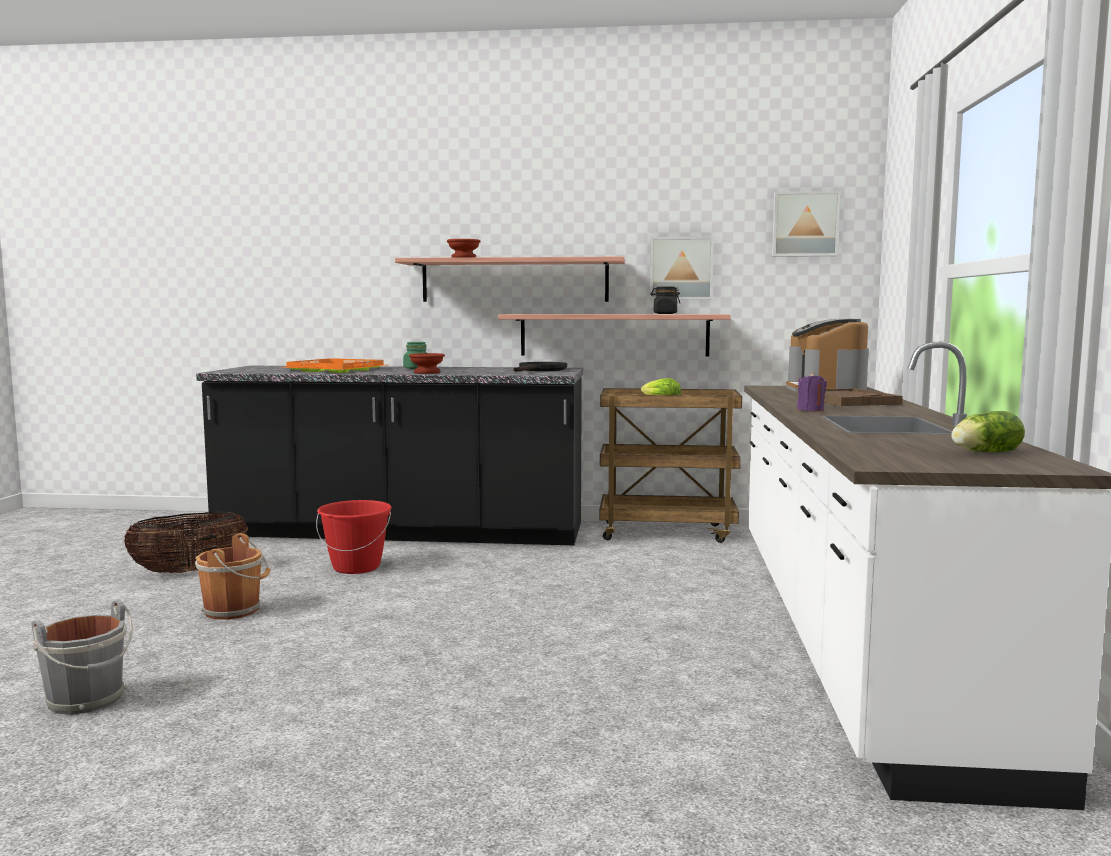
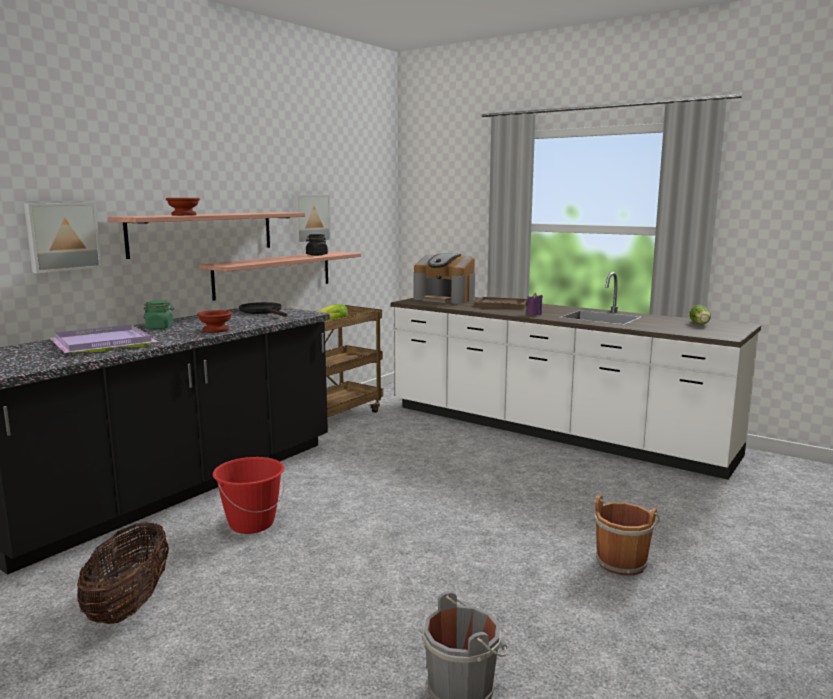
camera: 60 degrees left, 5 degrees up
brown bucket [195,533,270,620] -> brown bucket moved to [594,495,660,576]
orange tray [280,358,384,373] -> purple tray [50,325,158,353]
picture [772,191,840,257] -> picture moved to [24,203,102,273]

